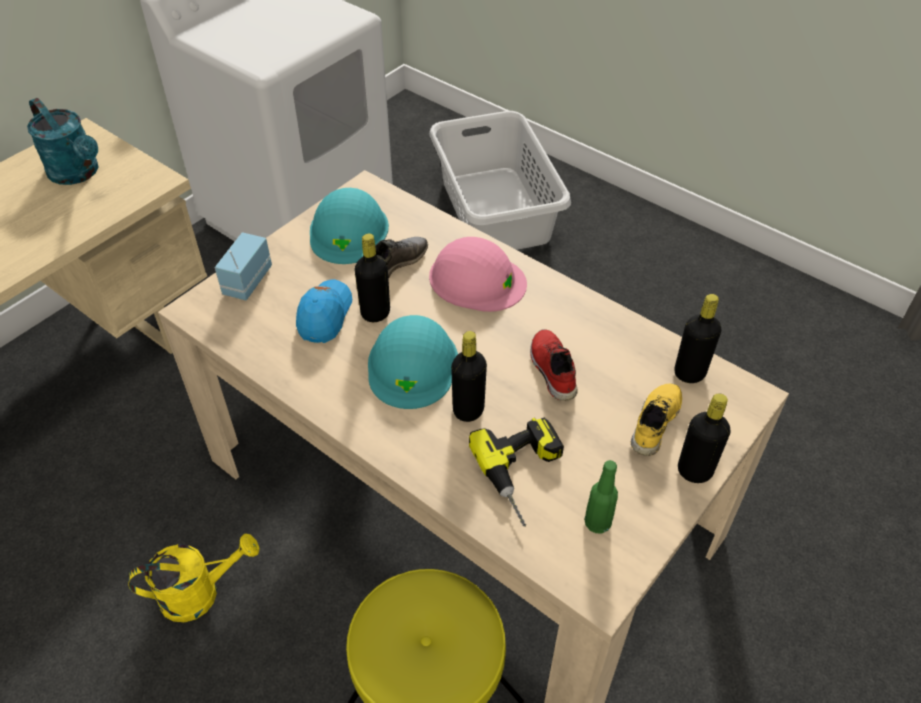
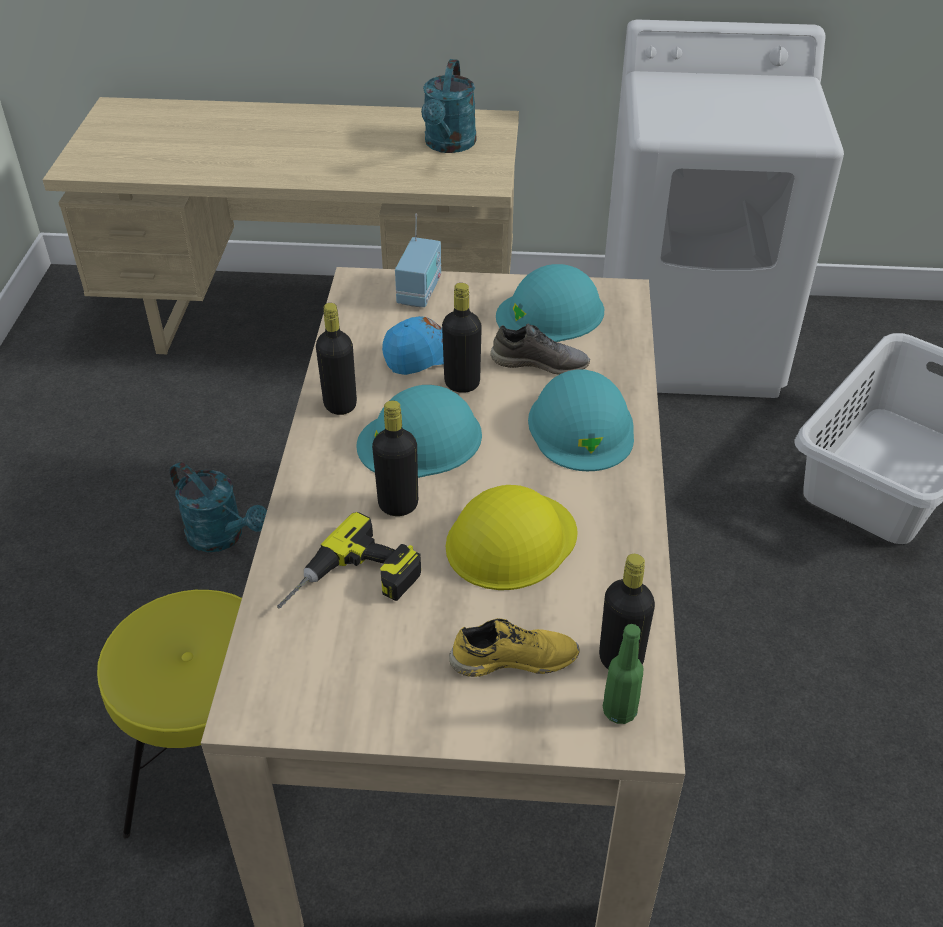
camera: 55 degrees right, 5 degrees down
yellow watering can [128,534,259,622] -> turquoise watering can [170,462,267,552]
radio [215,233,272,300] -> radio turned 120 degrees clockwise [395,214,441,307]
pink hard hat [429,237,527,312] -> turquoise hard hat [528,369,634,471]
red shoe [530,329,578,401] -> yellow hard hat [446,485,578,590]
green bottle [584,460,618,533] -> green bottle moved to [603,624,643,724]
black bottle [678,394,730,483] -> black bottle moved to [316,303,357,415]

